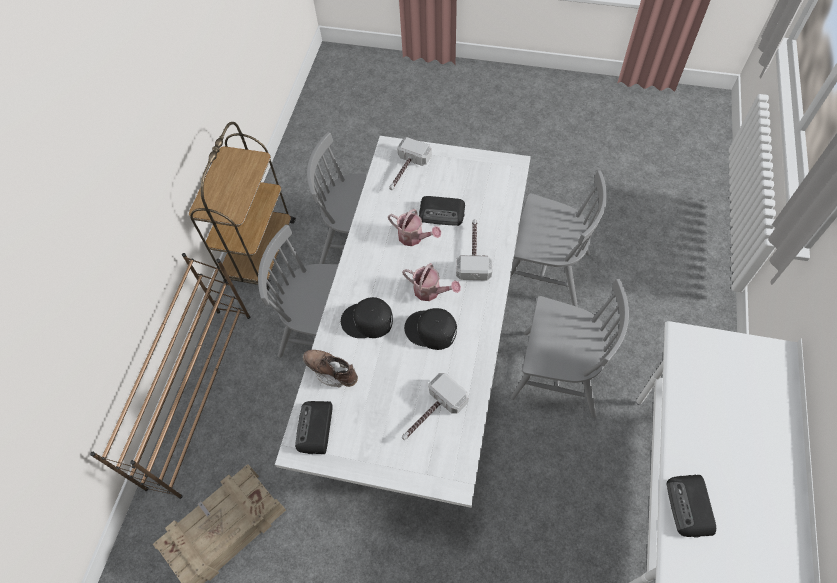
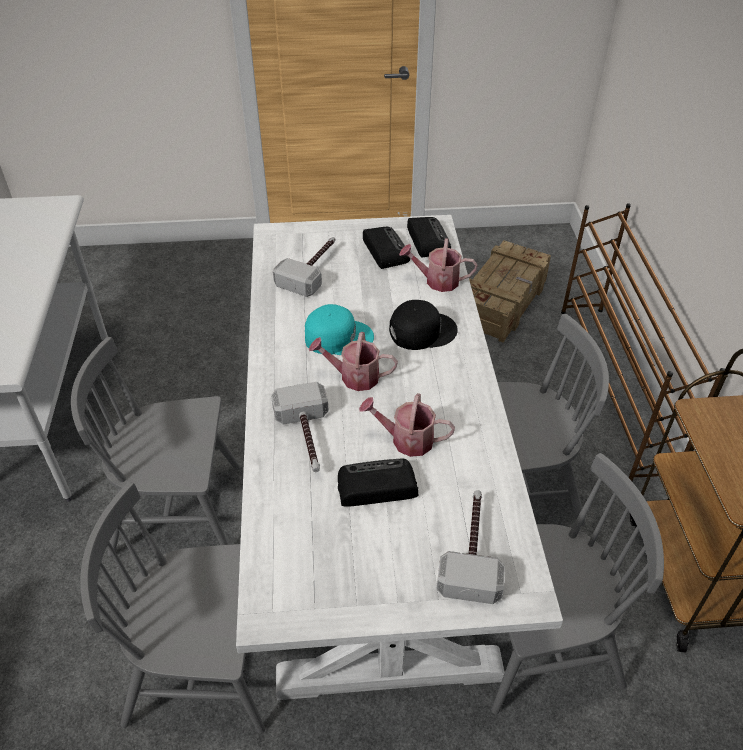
camera: 160 degrees right, 15 degrees down
brown boot [303,350,358,388] -> watering can [399,238,477,292]
black cap [404,308,457,350] -> turquoise cap [305,304,374,355]
radio [667,475,716,538] -> radio moved to [363,227,410,269]

